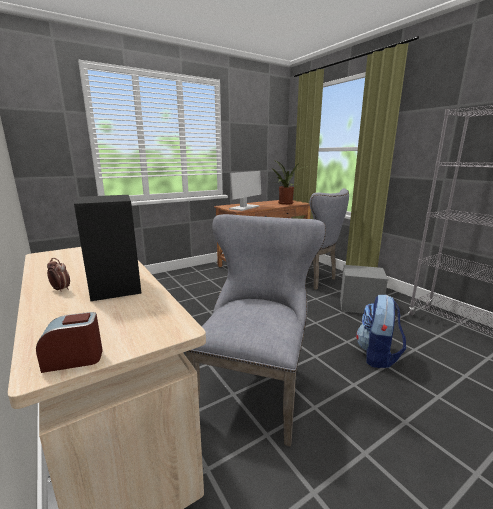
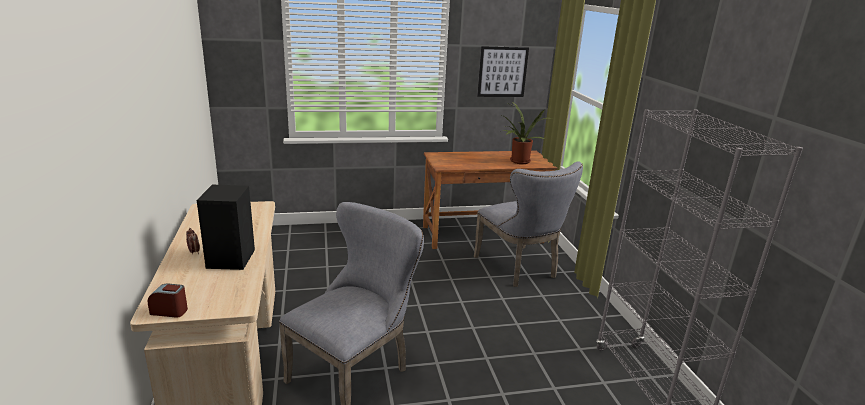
camera: 20 degrees right, 5 degrees up
monitor [229,171,261,211] -> none
grey storage box [340,265,388,314] -> none
backpack [356,295,406,368] -> none
none -> picture [477,46,529,97]

